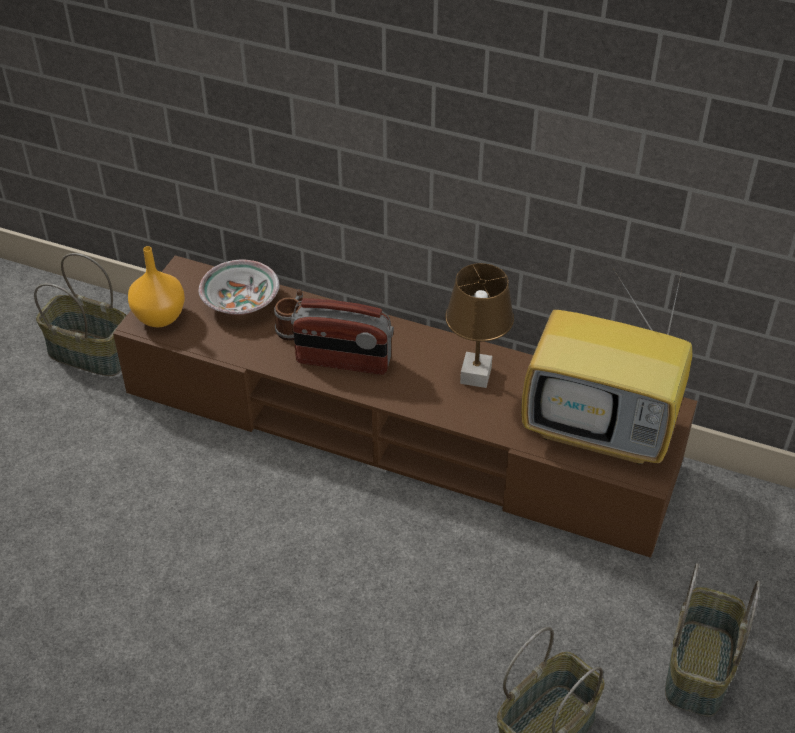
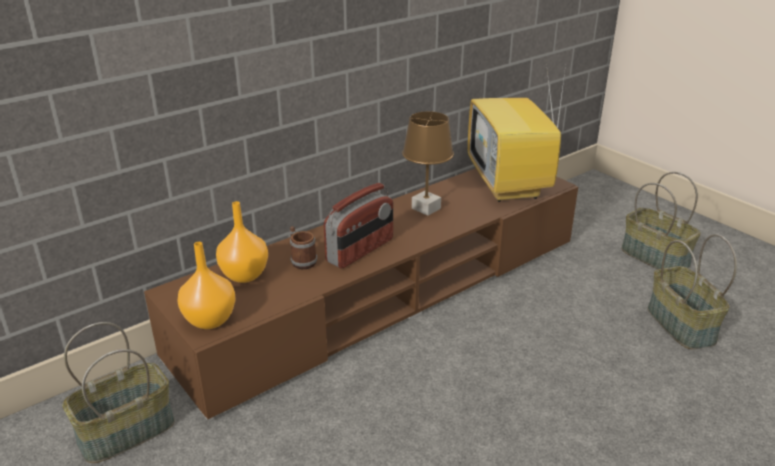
camera: 60 degrees left, 15 degrees down
bowl [199,259,280,315] -> orange vase [216,201,268,283]
television [521,265,693,465] -> television turned 120 degrees clockwise [468,71,565,202]

